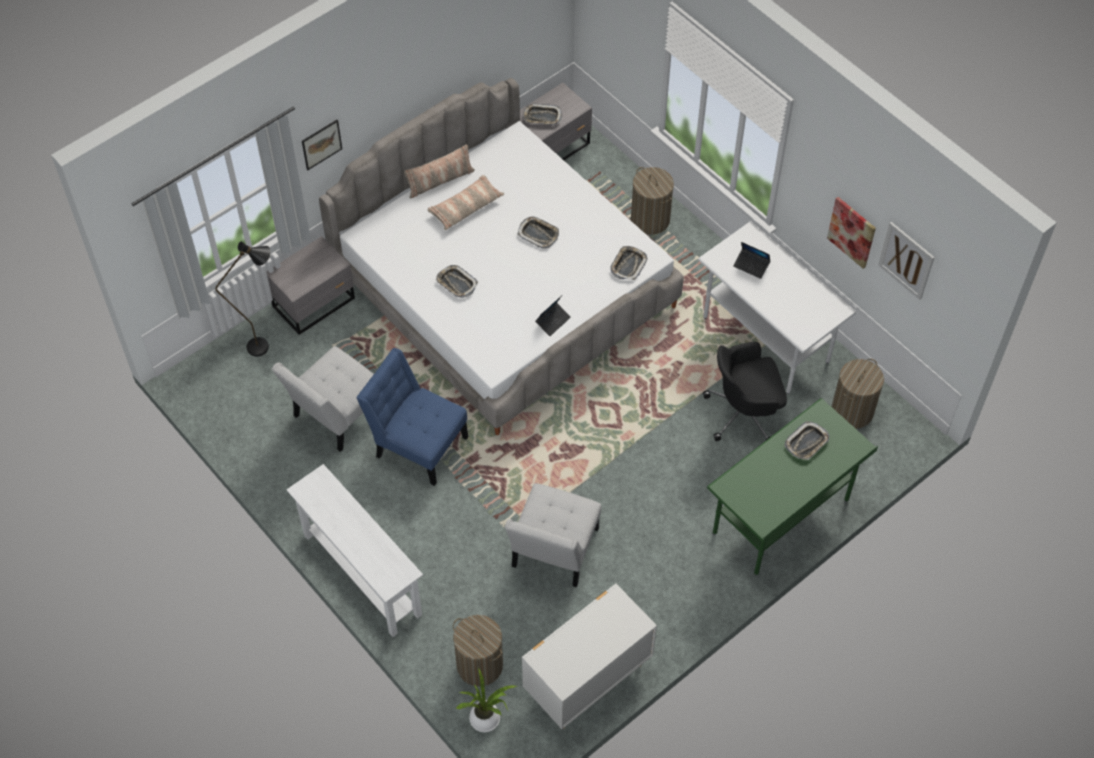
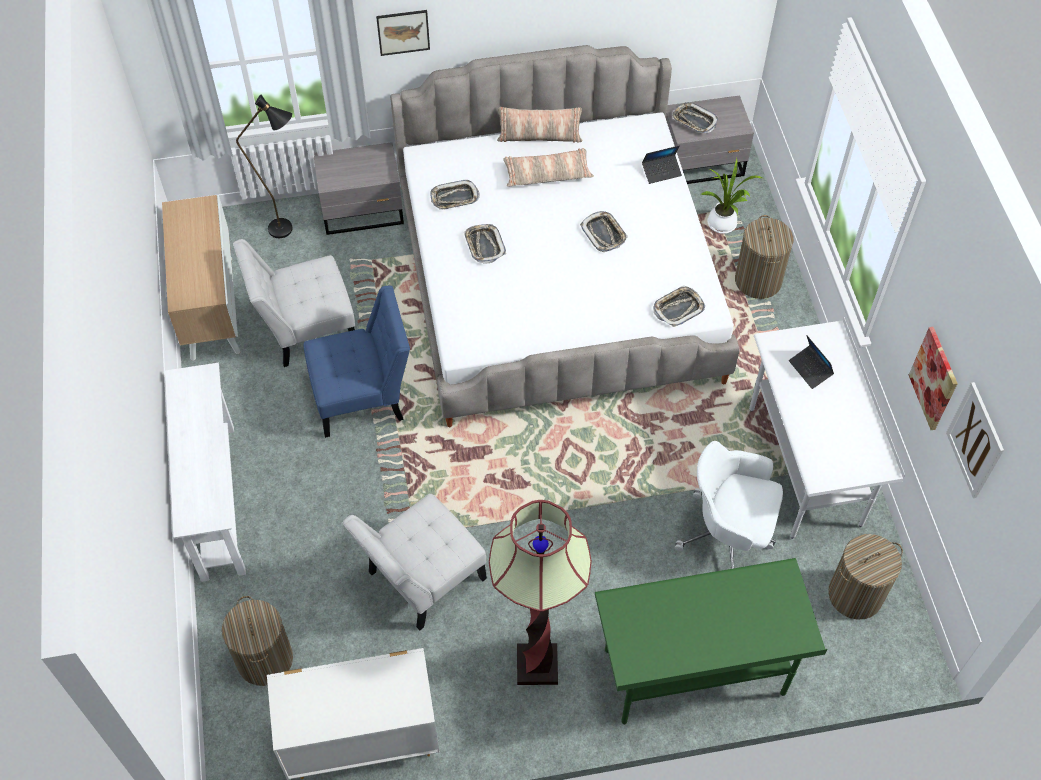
camera: 30 degrees right, 0 degrees up
blue chair [356,348,468,486] -> blue chair turned 105 degrees clockwise [304,285,410,438]
potted plant [456,668,517,732] -> potted plant moved to [700,158,763,234]
laptop [535,296,571,336] -> laptop moved to [642,145,682,184]
black office chair [703,342,787,441] -> white office chair [675,441,783,569]
tray [785,421,829,460] -> tray moved to [431,180,480,210]
none -> cabinet [162,195,241,361]
none -> floor lamp [489,500,592,685]

